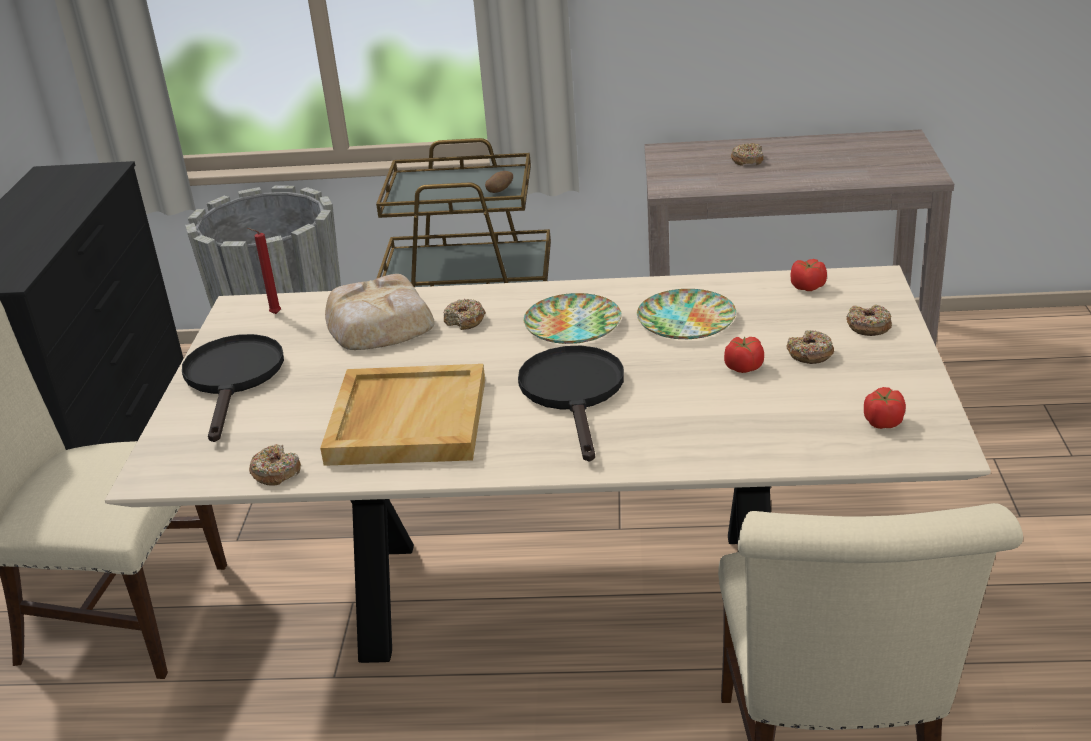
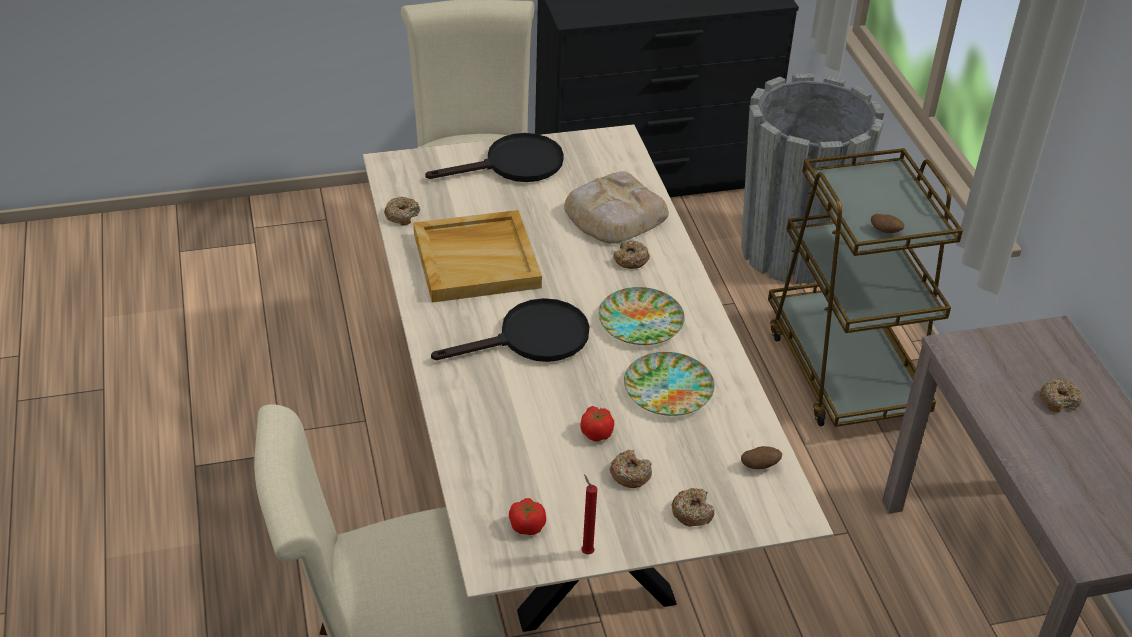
camera: 70 degrees right, 10 degrees up
red candle [247,228,281,314] -> red candle moved to [581,475,597,554]
tomato [790,259,827,291] -> potato [741,446,782,469]

